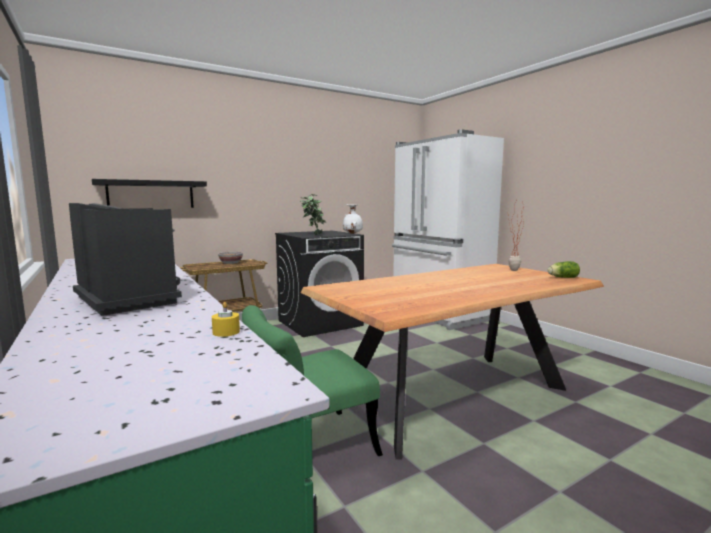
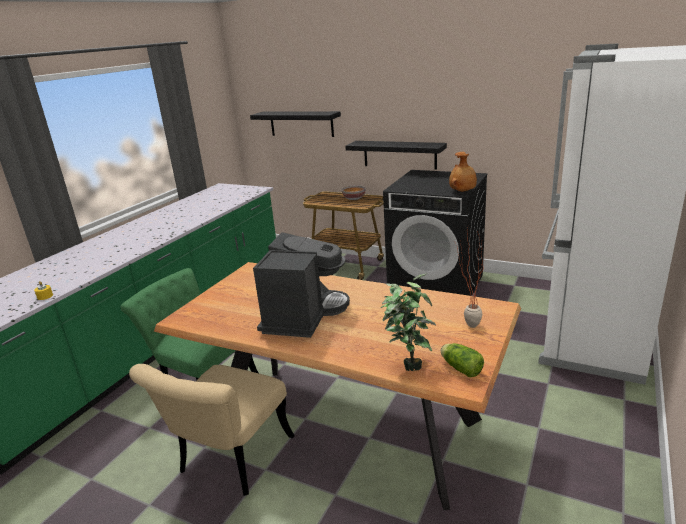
camera: 60 degrees right, 15 degrees up
coffee machine [69,203,182,316] -> coffee machine moved to [253,232,350,338]
potted plant [300,194,326,235] -> potted plant moved to [381,273,436,371]
white vase [343,204,363,234] -> brown vase [449,152,477,192]
none -> beige chair [129,364,295,496]
none -> black shelf [345,141,447,170]

